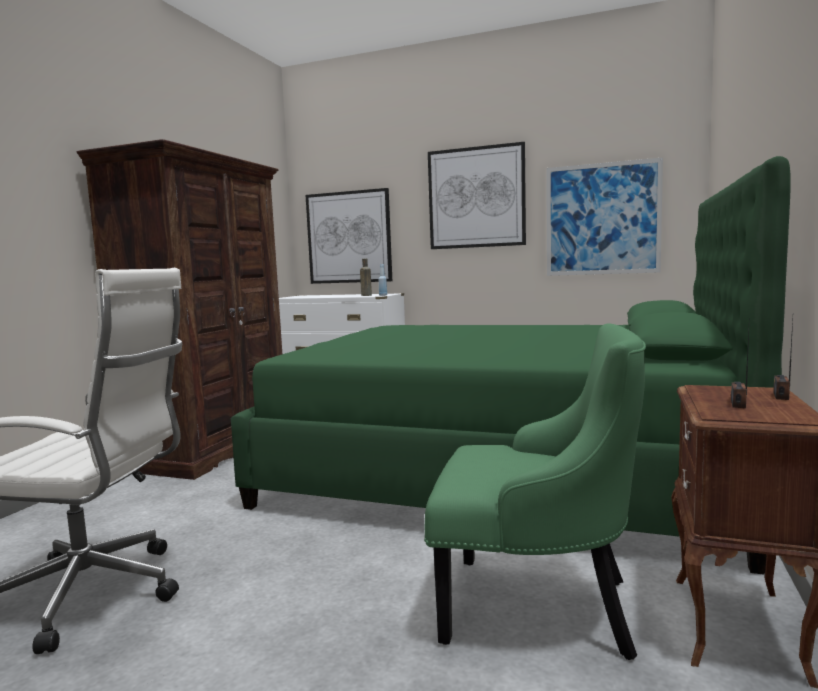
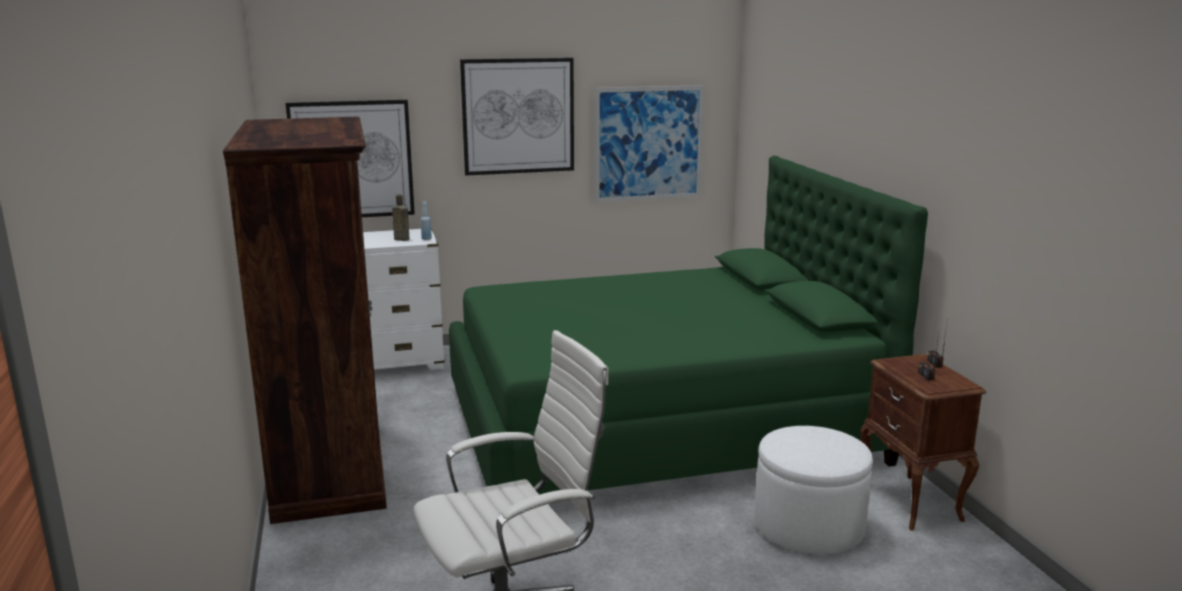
camera: 35 degrees left, 10 degrees up
green chair [424,323,646,660] -> white ottoman [754,426,873,554]

